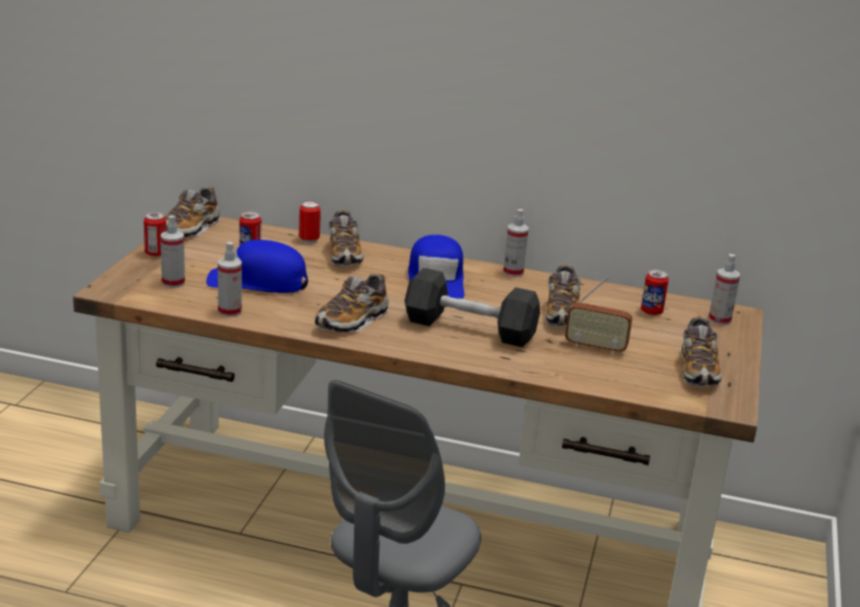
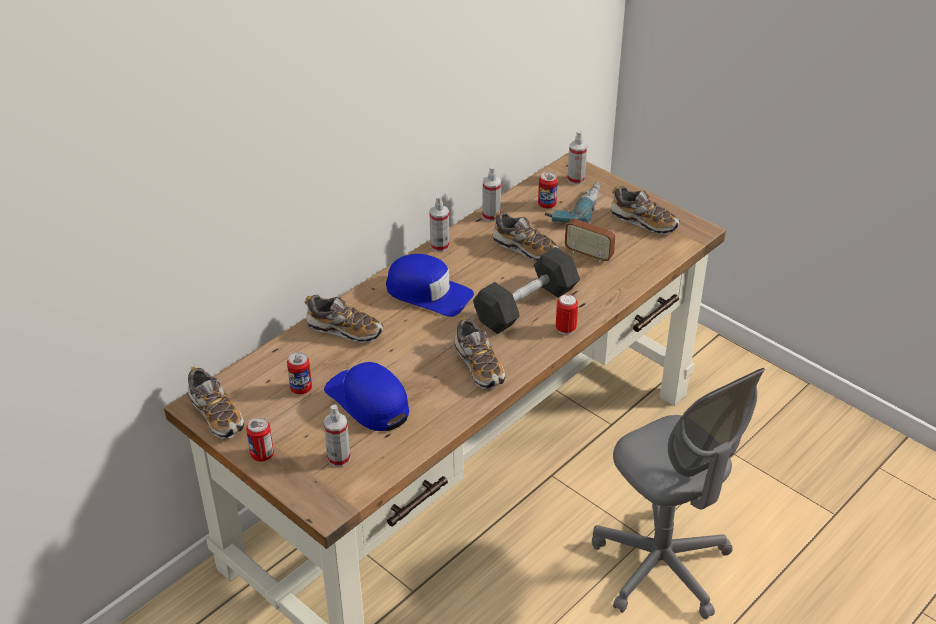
camera: 60 degrees left, 15 degrees up
blue cap [206,240,308,293] -> blue cap turned 105 degrees clockwise [324,362,409,431]
spray bottle [218,242,242,317] -> spray bottle moved to [482,166,501,222]
can [299,201,321,244] -> can moved to [556,294,578,335]
radio [565,276,632,355] -> radio turned 75 degrees clockwise [565,202,616,263]
none -> power drill [545,182,600,223]

